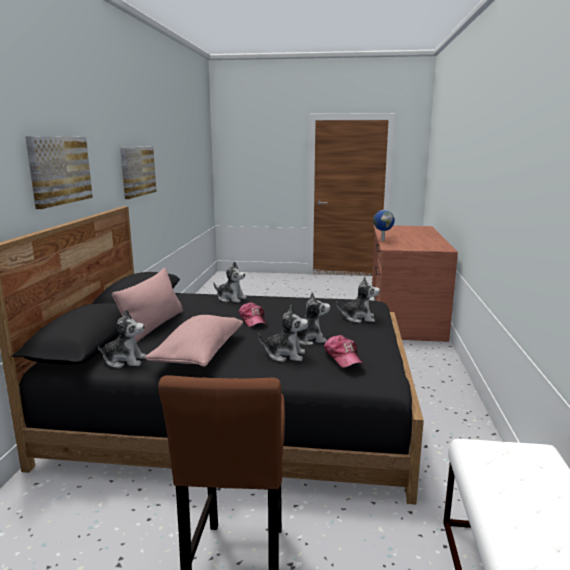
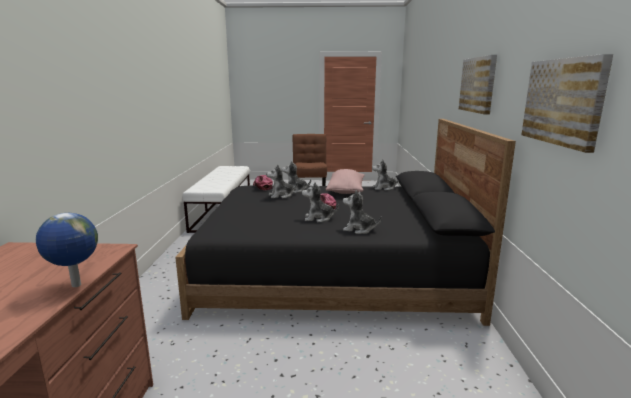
camera: 175 degrees right, 0 degrees up
pink pillow [112,268,183,343] -> none
plush toy [336,276,380,323] -> plush toy moved to [302,182,339,222]

